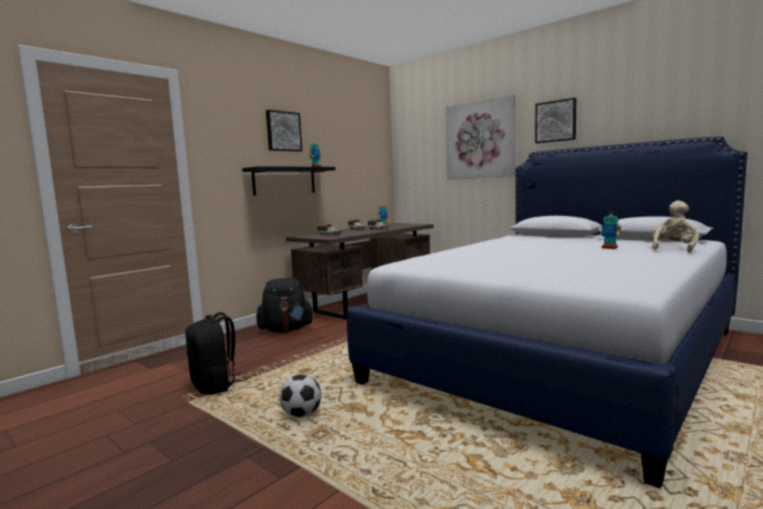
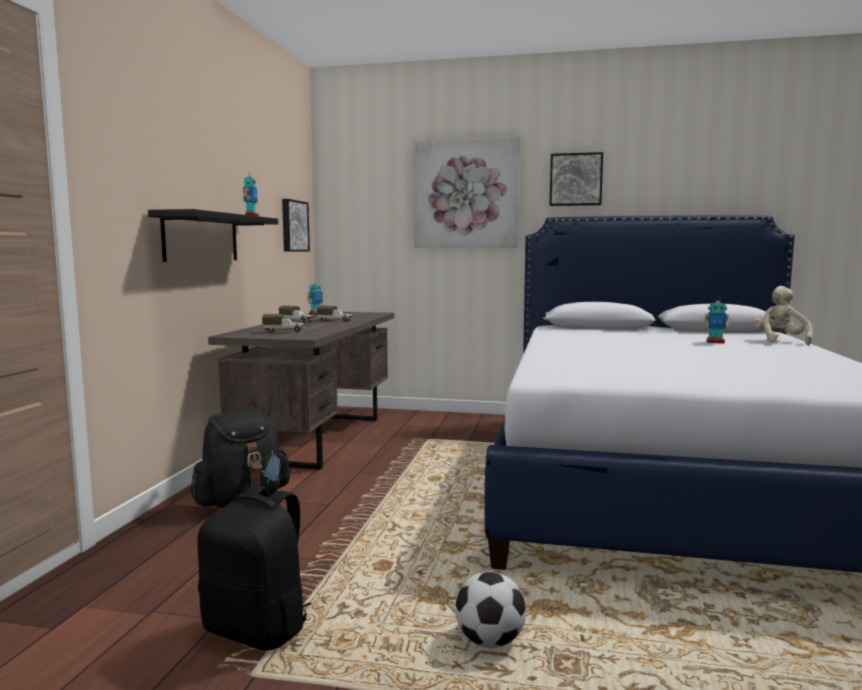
camera: 30 degrees left, 0 degrees up
picture [266,110,302,152] -> picture moved to [282,199,310,251]

